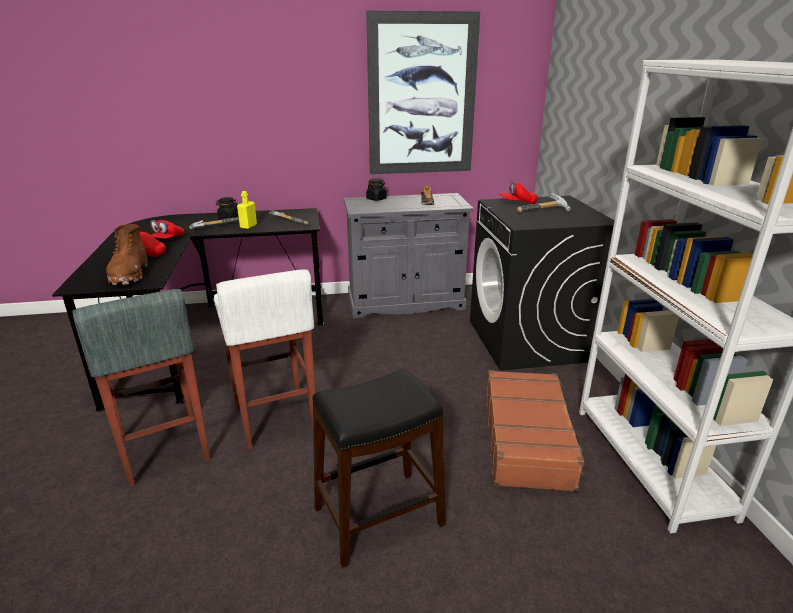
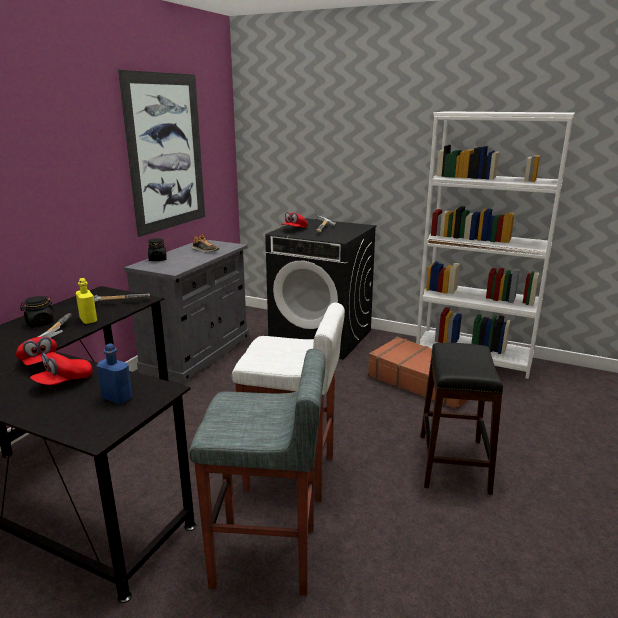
camera: 55 degrees left, 5 degrees down
brown boot [106,224,148,285] -> blue bottle [97,343,132,404]

